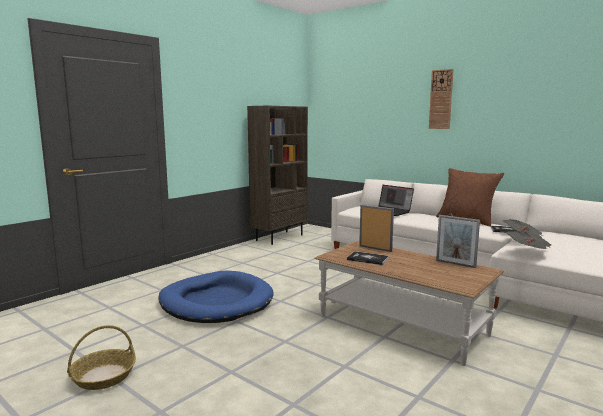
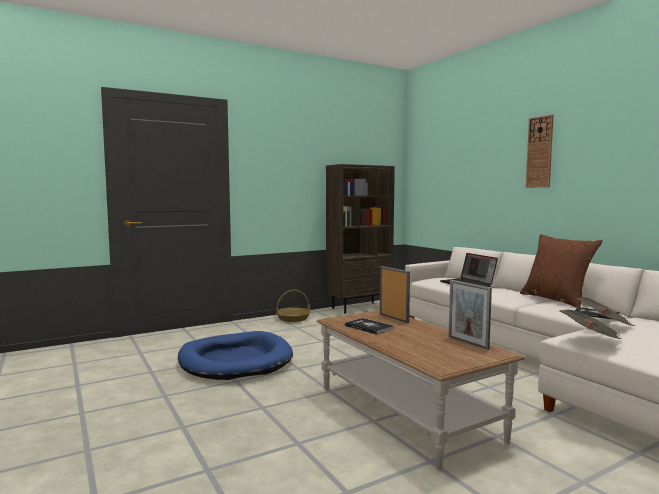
camera: 20 degrees right, 5 degrees down
basket [67,325,136,390] -> basket moved to [276,289,311,322]

